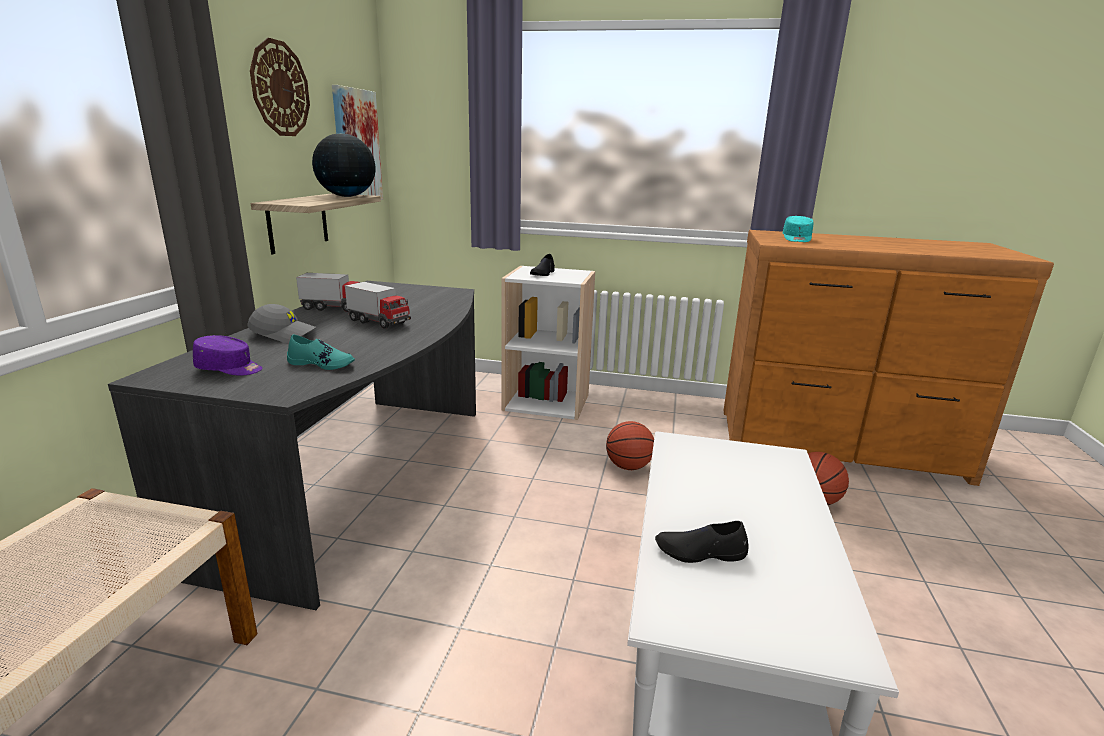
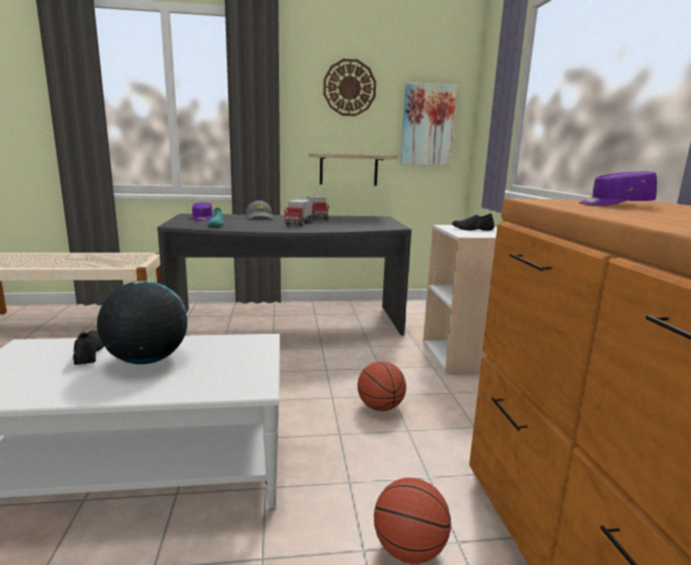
camera: 70 degrees right, 5 degrees down
globe [312,133,375,197] -> globe moved to [97,281,187,364]
turquoise cap [783,216,813,242] -> purple cap [579,171,657,206]

